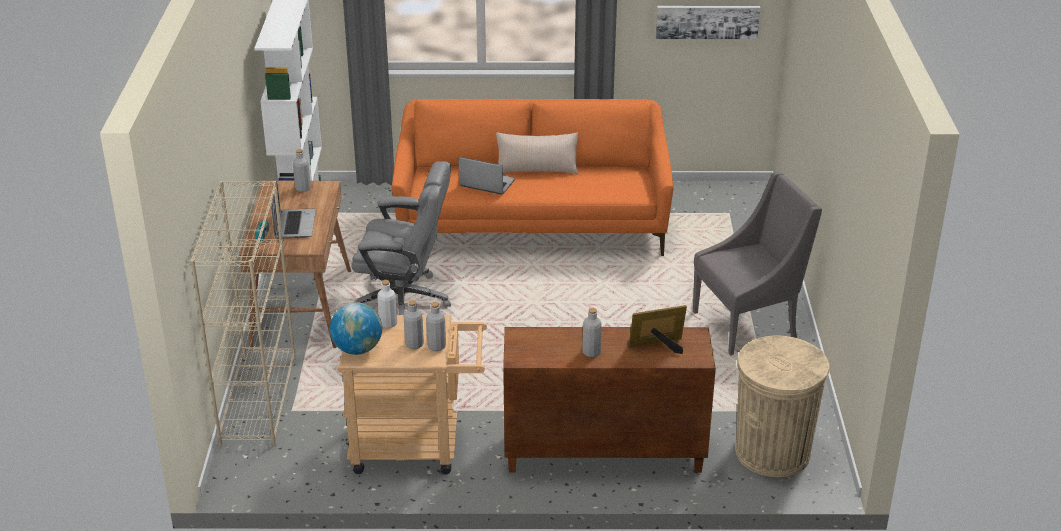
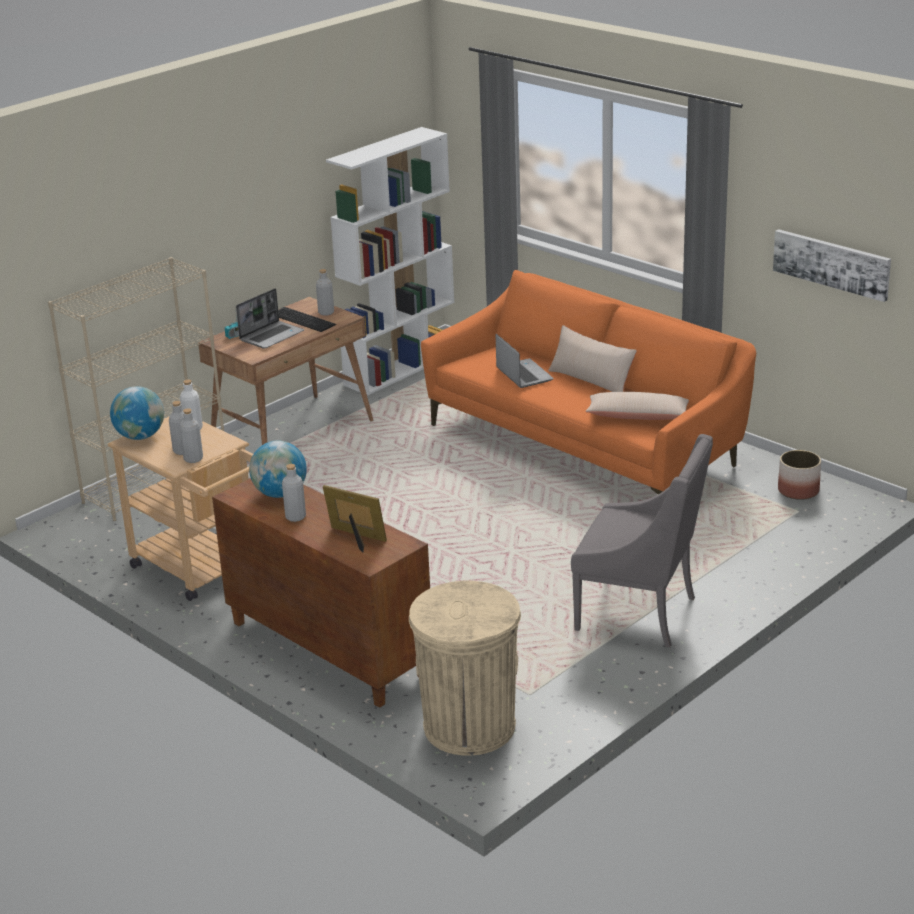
camera: 45 degrees right, 5 degrees down
grey office chair [352,161,451,315] -> none
none -> globe [249,441,307,498]
none -> keyboard [278,307,336,332]
none -> beige pillow [585,392,689,420]
none -> planter [778,450,821,500]

